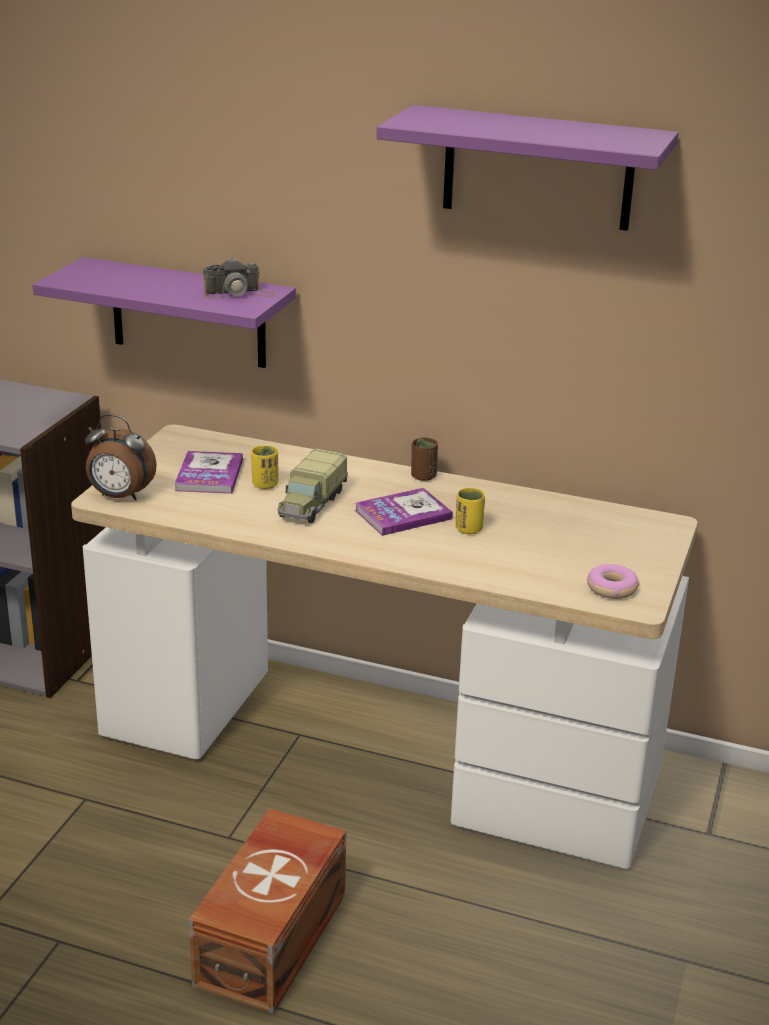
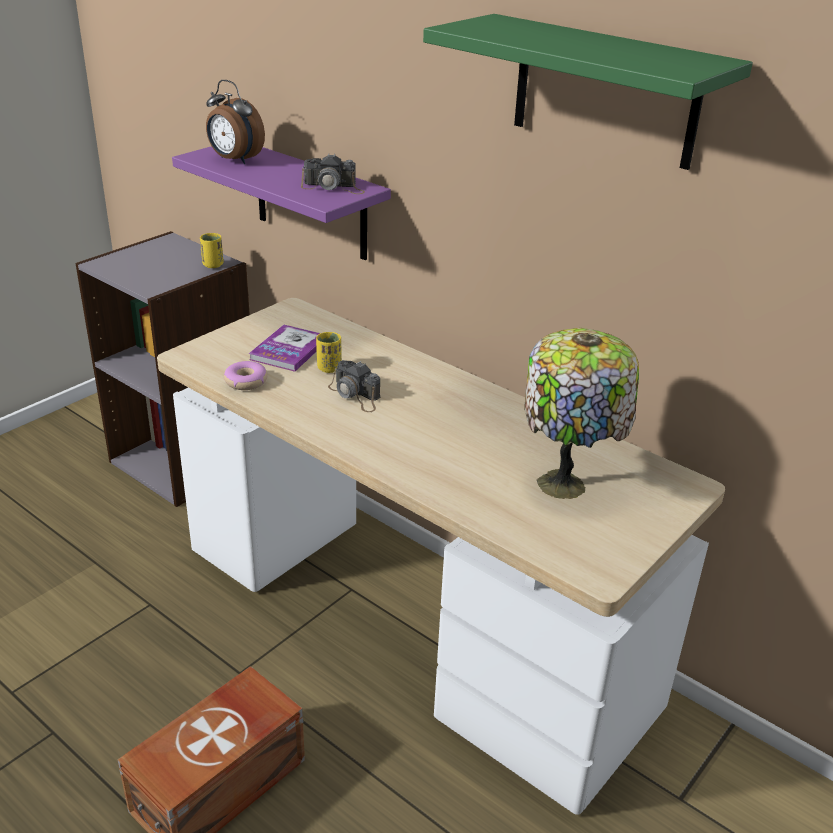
camera: 20 degrees right, 5 degrees up
alarm clock [85,414,157,501] -> alarm clock moved to [206,80,265,164]
toy truck [277,448,348,523] -> camera [328,360,380,412]
book [355,488,453,536] -> none
purple shelf [376,105,678,231] -> green shelf [423,14,753,170]
brown cup [411,437,438,481] -> none
yellow cup [455,488,485,534] -> yellow cup moved to [200,233,224,268]
donut [587,564,639,599] -> donut moved to [224,361,268,390]
none -> table lamp [524,328,639,499]

